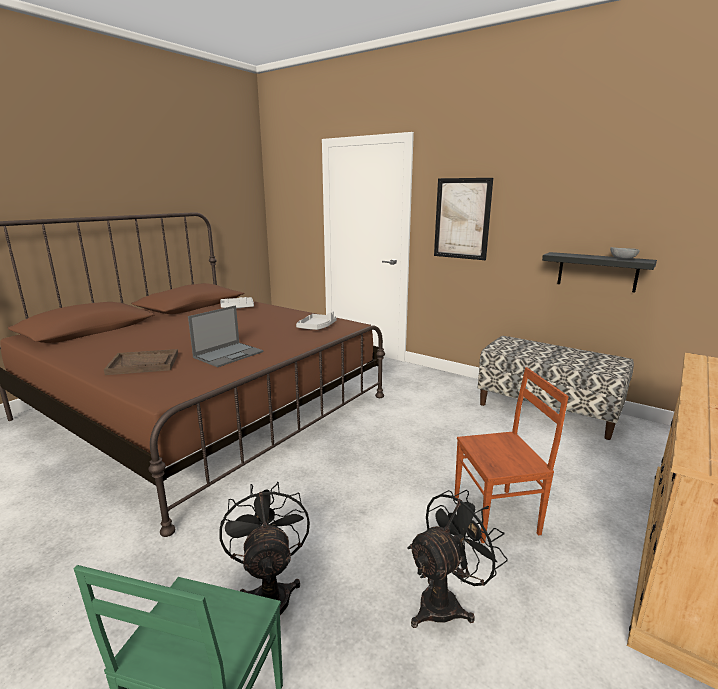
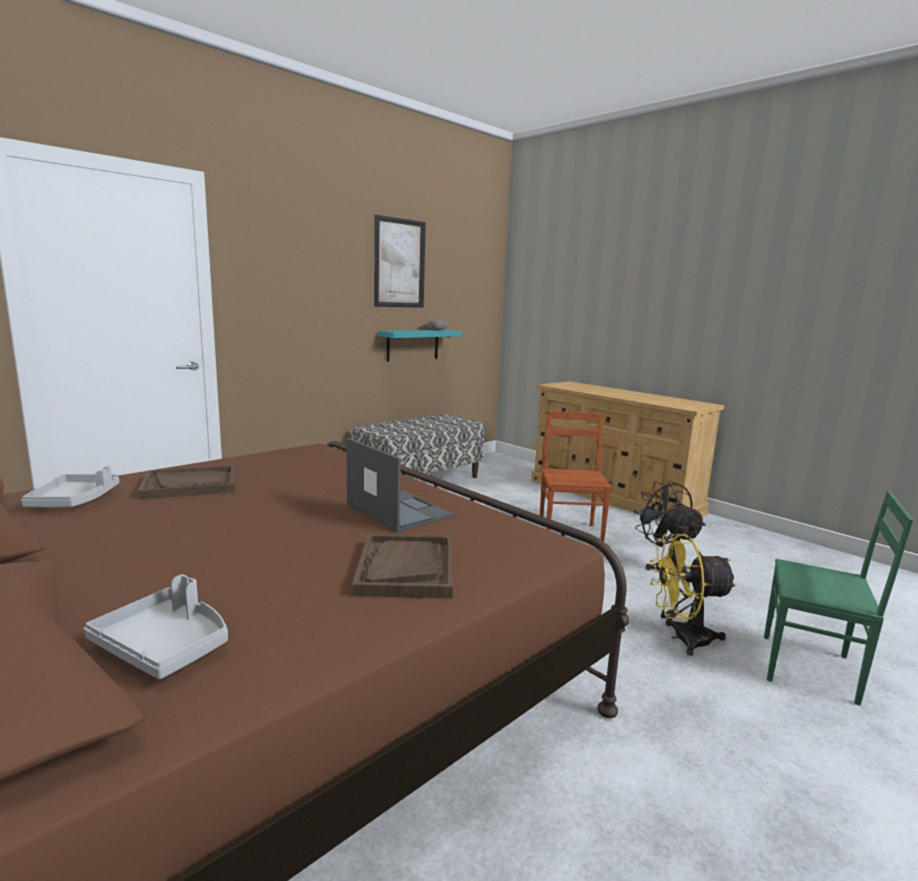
camera: 80 degrees left, 5 degrees down
black fan [220,482,310,615] -> yellow fan [649,534,737,656]
grey tray [296,311,337,330] -> grey tray moved to [84,574,228,679]
picture [434,178,493,260] -> picture moved to [374,215,426,308]
black shelf [542,252,657,292] -> turquoise shelf [378,330,461,361]
none -> brown tray [138,465,235,499]

